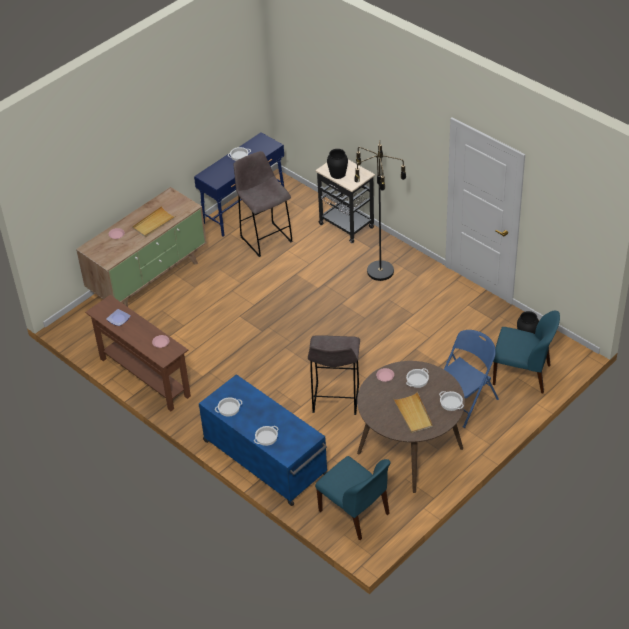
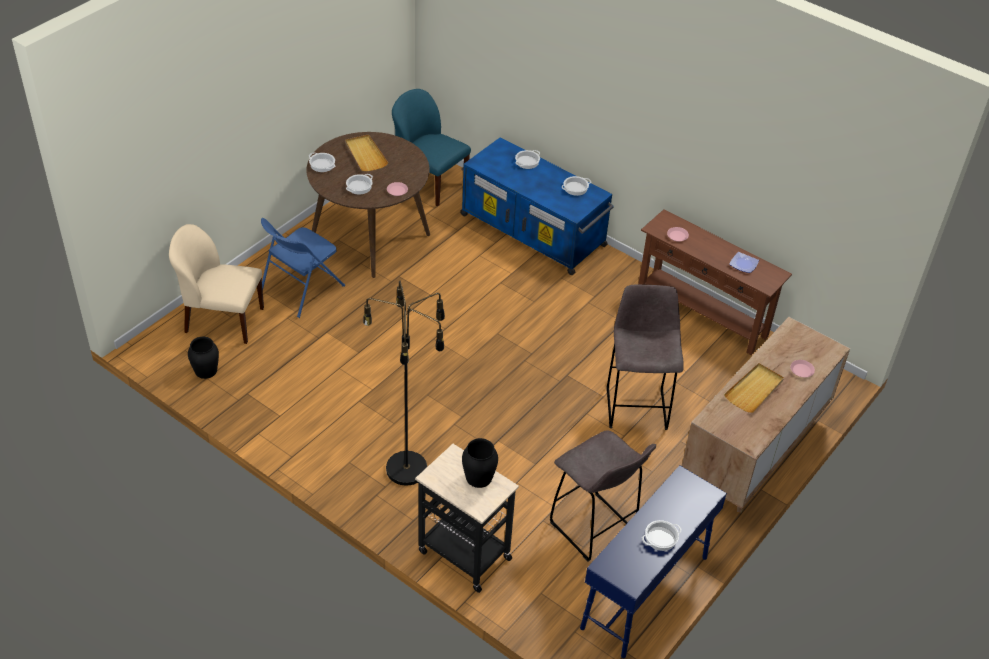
camera: 170 degrees right, 0 degrees up
grey stool [308,335,360,415] -> grey stool moved to [606,285,684,430]
blue chair [493,310,560,394] -> beige chair [169,224,264,344]

